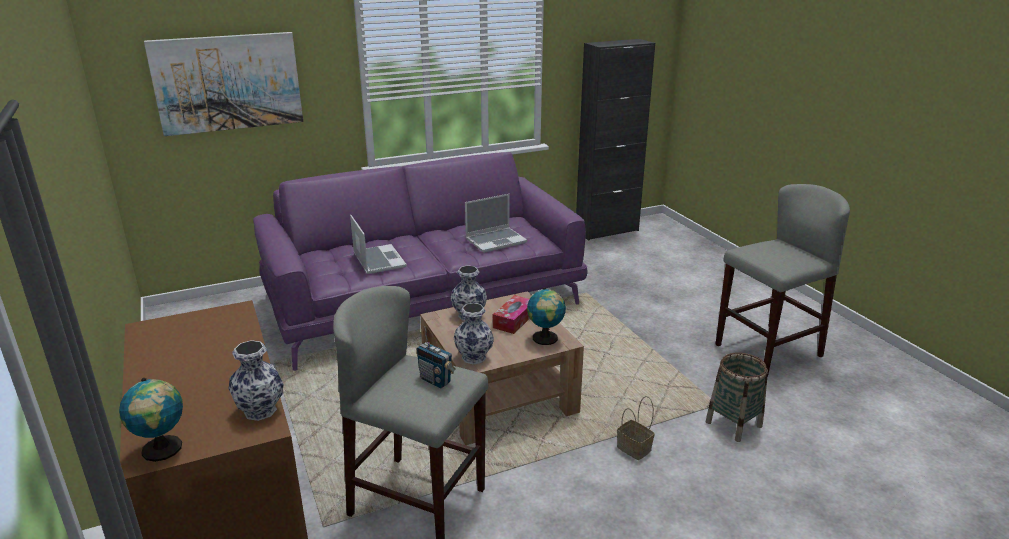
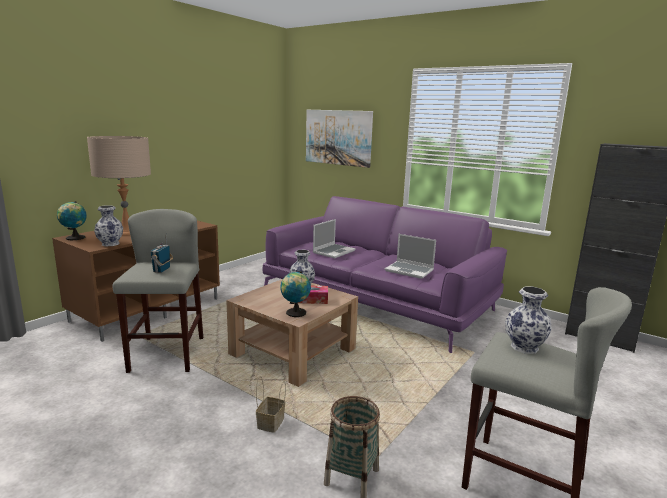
camera: 60 degrees right, 10 degrees down
vase [454,303,494,365] -> vase moved to [505,287,552,354]
none -> beige table lamp [87,136,151,235]

